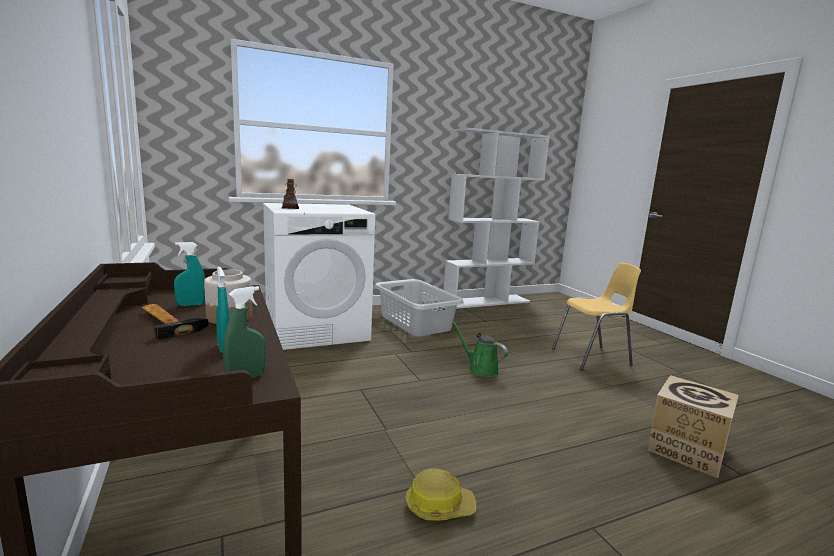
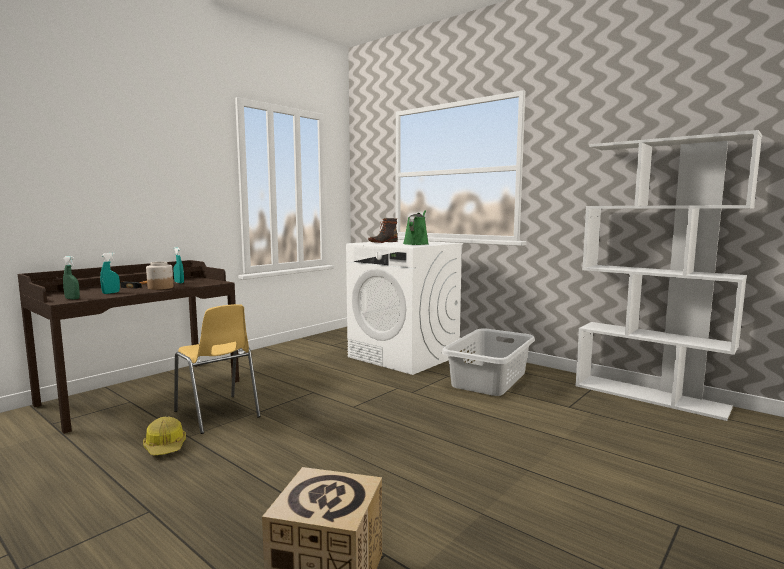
camera: 65 degrees right, 5 degrees down
green watering can [452,321,508,377] -> green watering can moved to [403,210,429,245]
yellow chair [552,263,641,370] -> yellow chair moved to [174,304,261,434]

